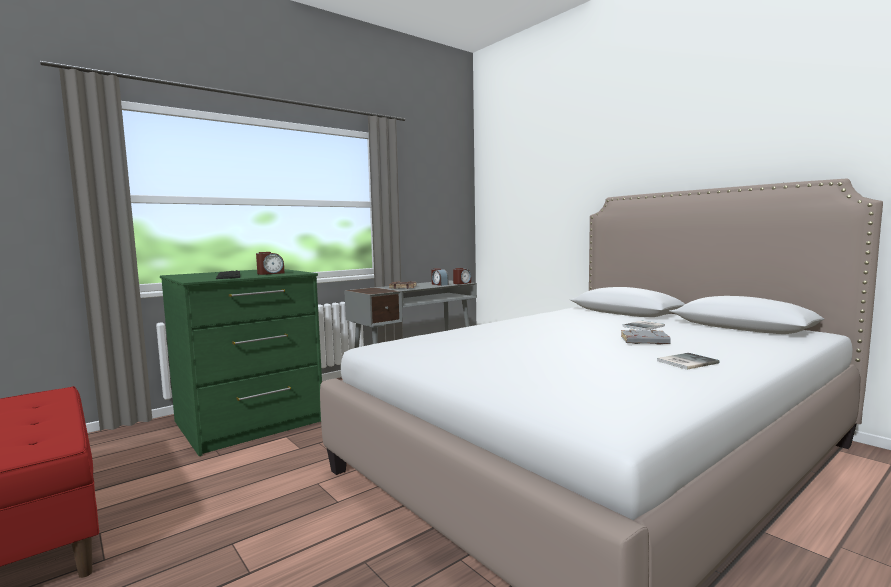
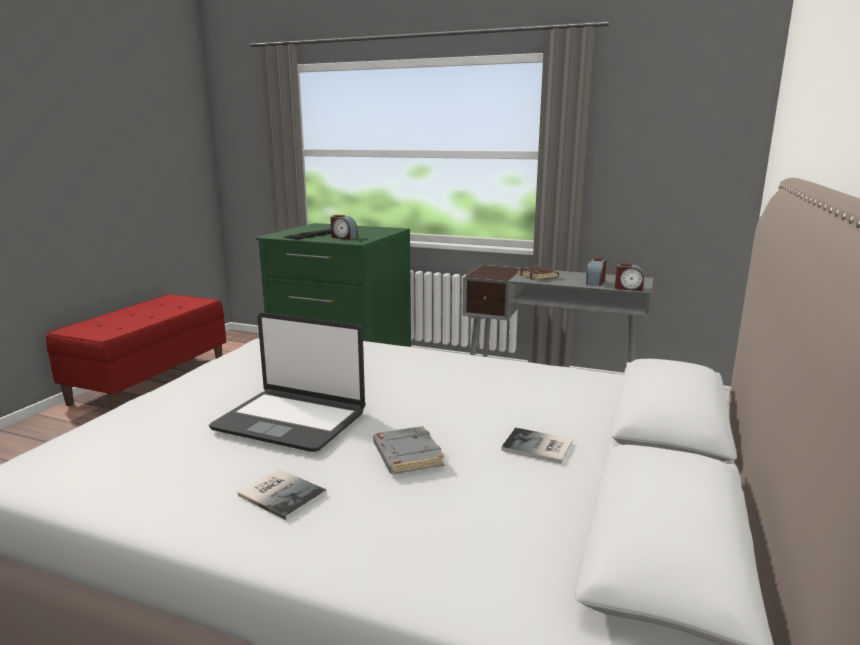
camera: 60 degrees right, 10 degrees up
none -> laptop [209,313,365,452]

